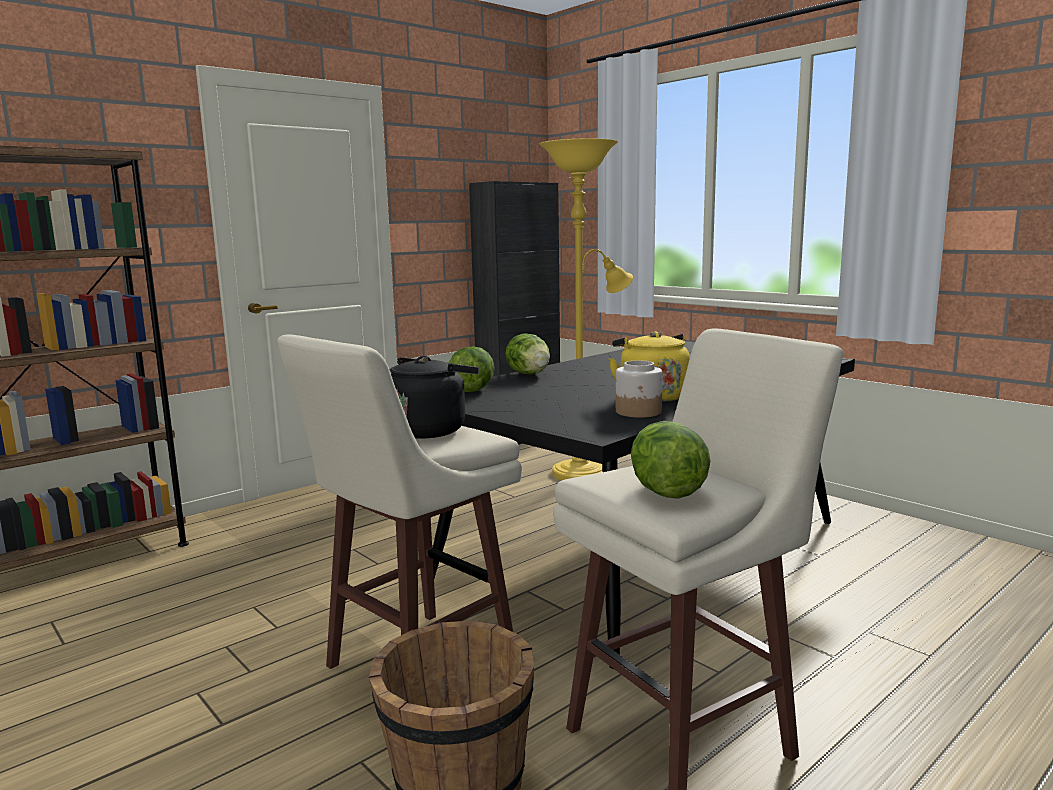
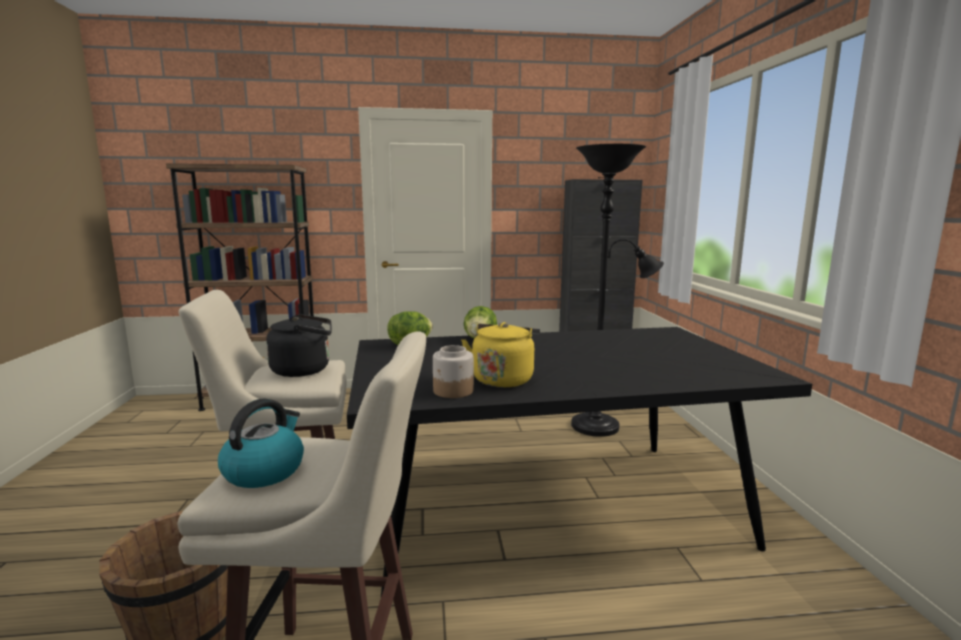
camera: 35 degrees right, 0 degrees up
yellow floor lamp [539,138,633,481] -> black floor lamp [571,144,664,437]
lettuce [631,421,710,499] -> kettle [218,398,304,488]

